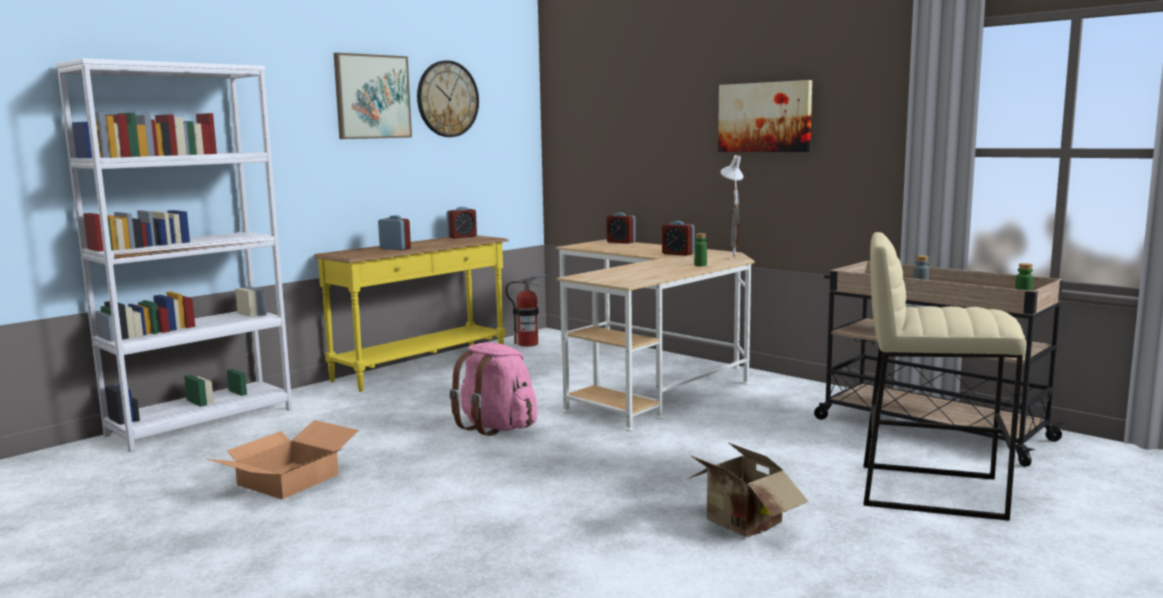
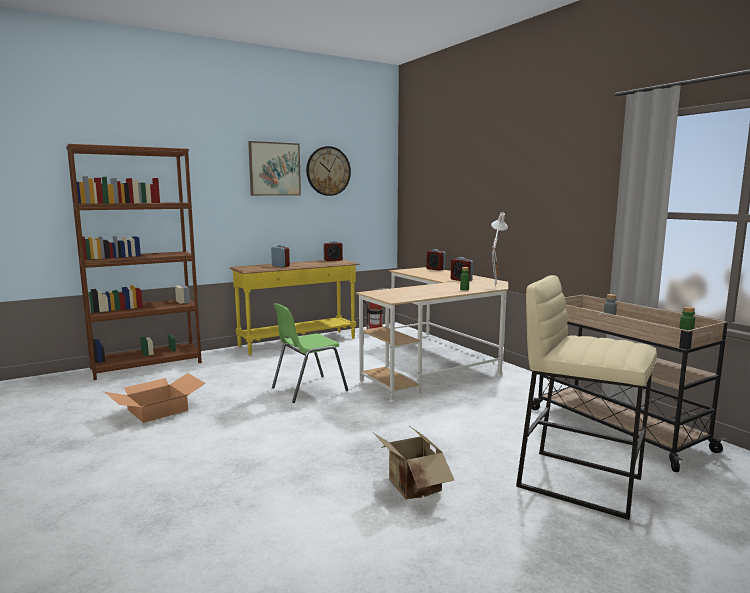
camera: 15 degrees right, 0 degrees up
white bookcase [56,58,293,452] -> brown bookcase [66,144,202,380]
pink backpack [449,342,537,436] -> green chair [272,303,348,403]
picture [718,80,812,152] -> none

